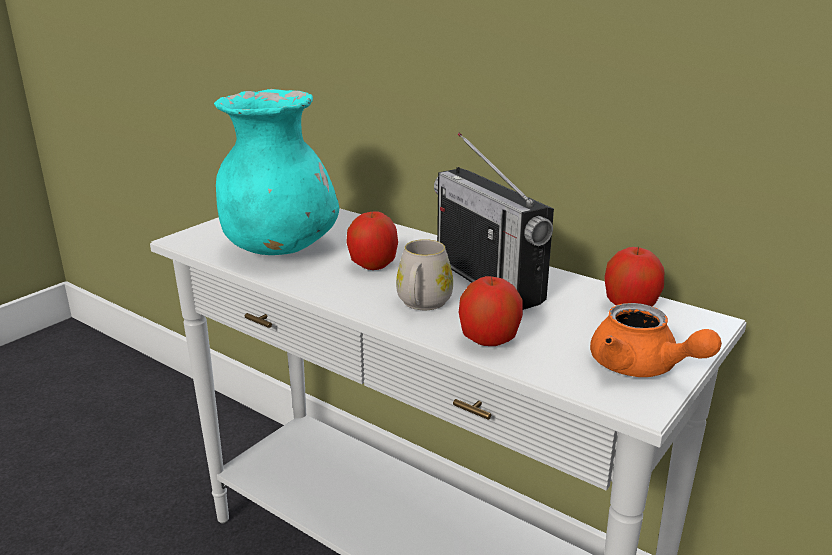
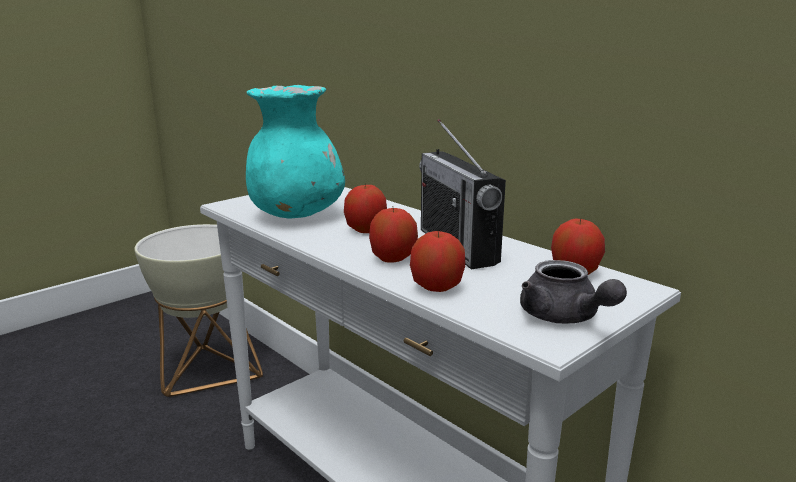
camera: 10 degrees right, 5 degrees down
white mug [396,239,453,310] -> apple [369,208,418,263]
orange teapot [590,303,722,377] -> grey teapot [520,260,627,324]
none -> planter [134,224,263,397]

